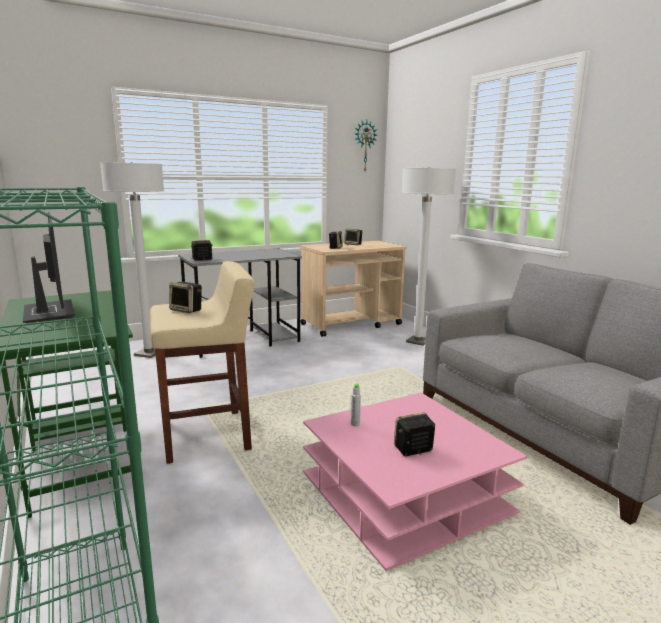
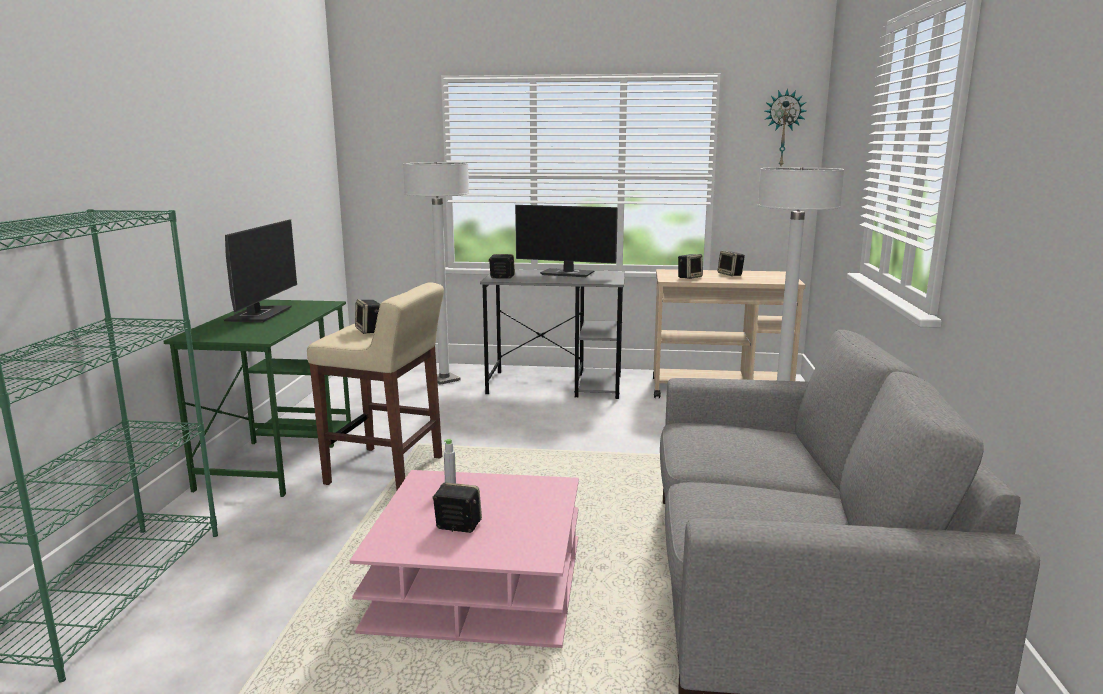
camera: 35 degrees right, 0 degrees up
none -> monitor [515,205,617,277]

